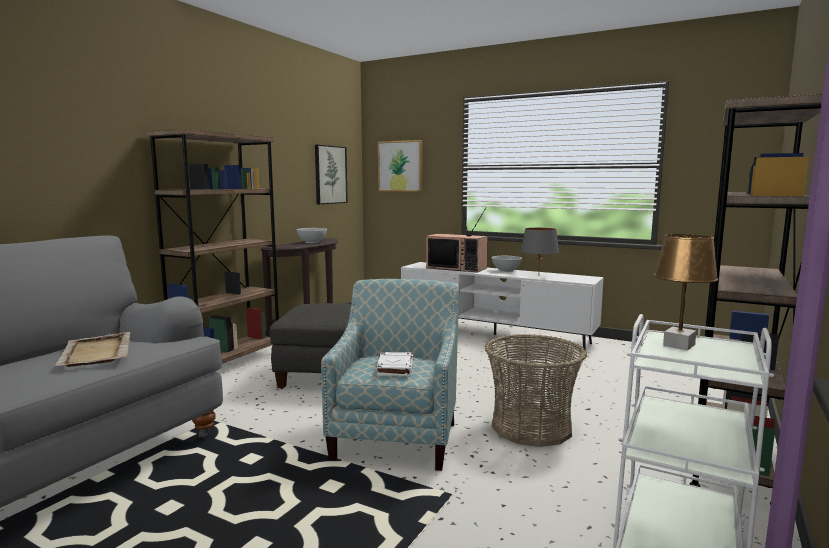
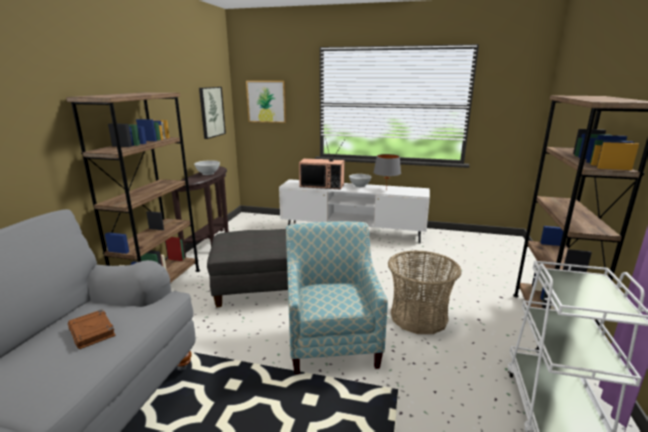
camera: 15 degrees left, 10 degrees up
beige tray [55,332,131,367] -> brown book [68,309,116,349]
white book [377,352,413,376] -> none
brown table lamp [654,234,718,351] -> none

